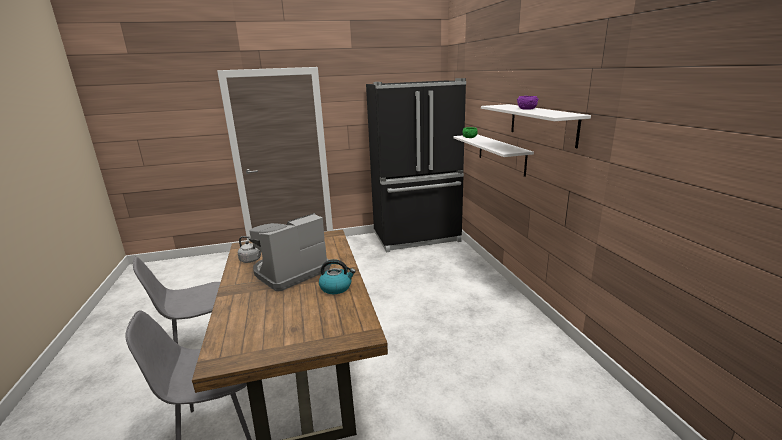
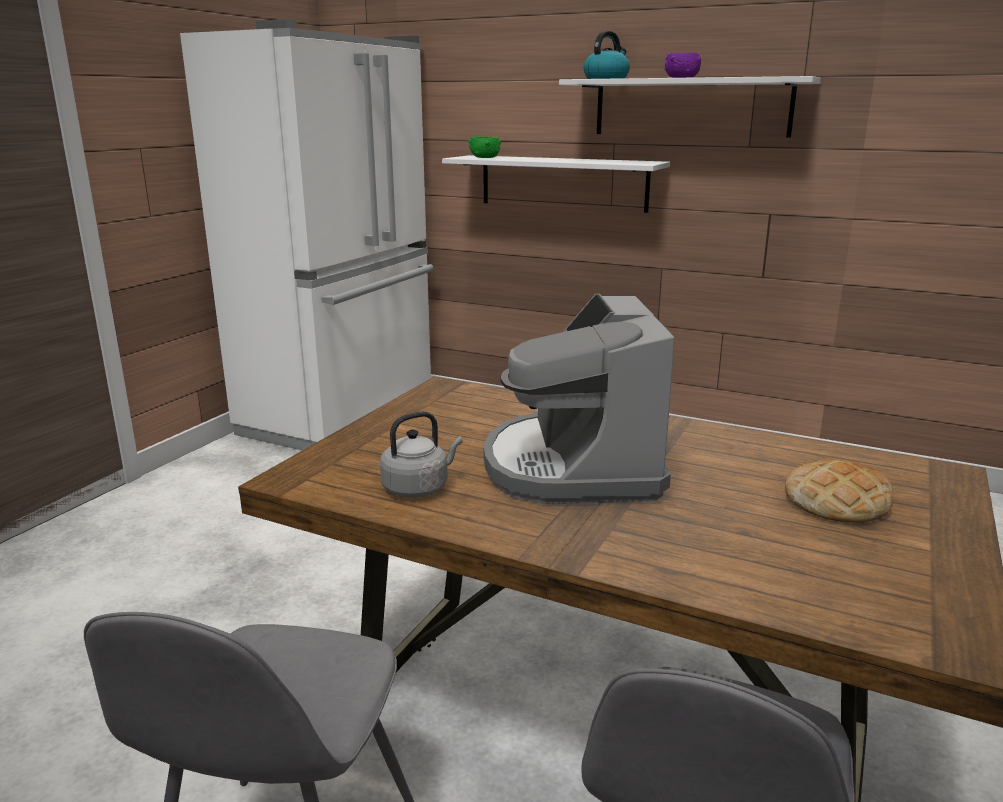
camera: 50 degrees left, 0 degrees up
kettle [319,259,356,294] -> kettle moved to [583,31,630,79]
black fridge [366,78,466,252] -> white fridge [180,19,433,450]
none -> bread [785,459,894,523]

